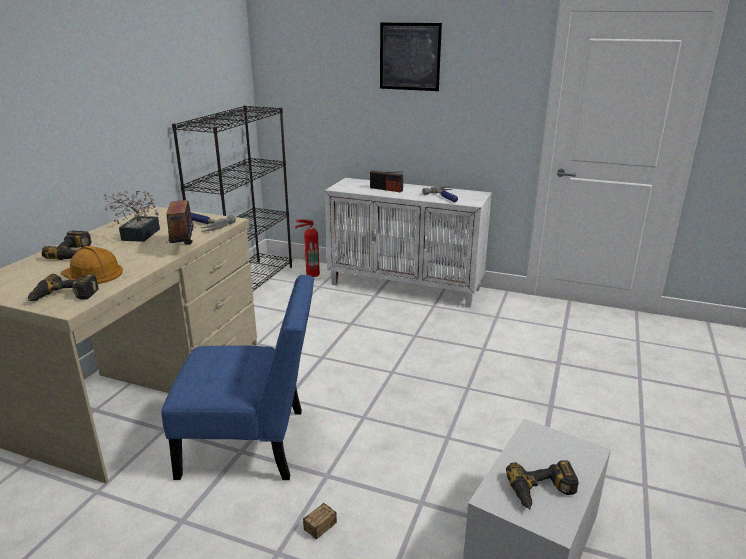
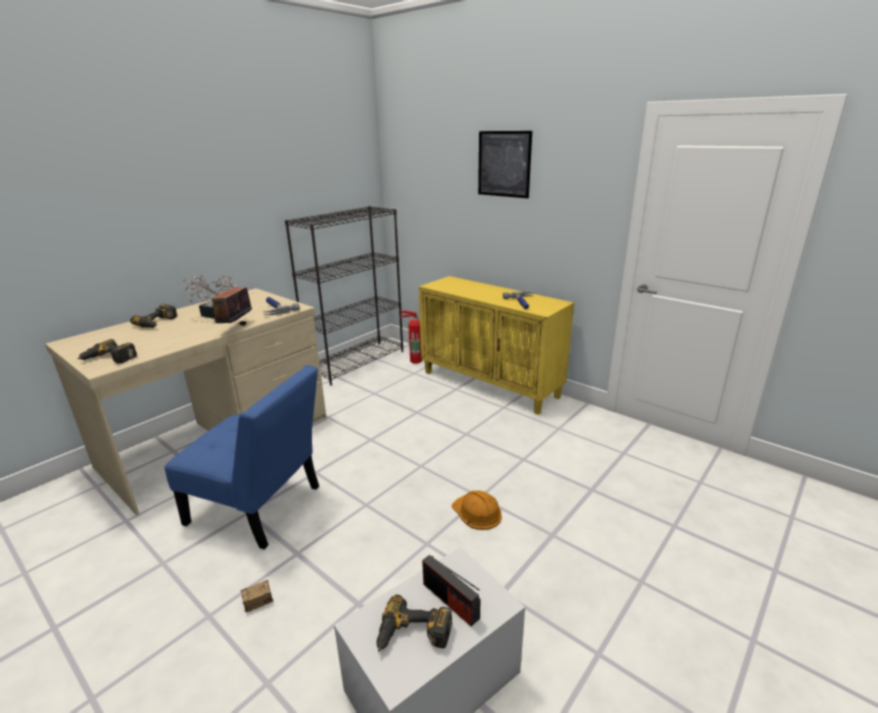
camera: 20 degrees right, 0 degrees up
orange hard hat [61,246,123,284] -> orange hard hat moved to [452,491,502,530]
white cabinet [325,178,492,308] -> yellow cabinet [419,276,574,415]
radio [370,171,403,192] -> radio moved to [422,555,481,627]

